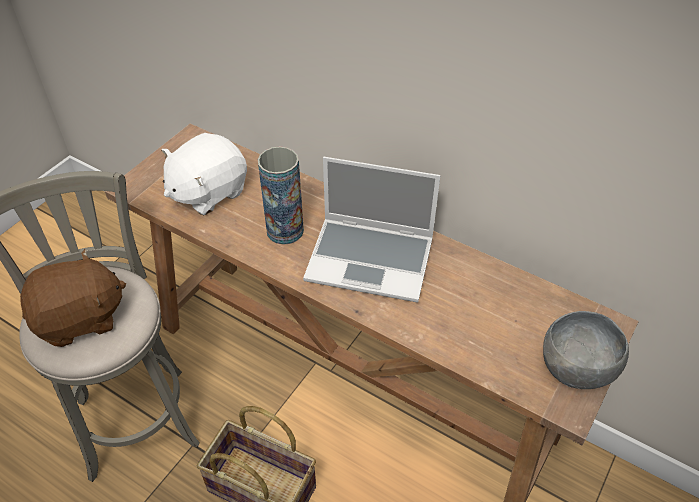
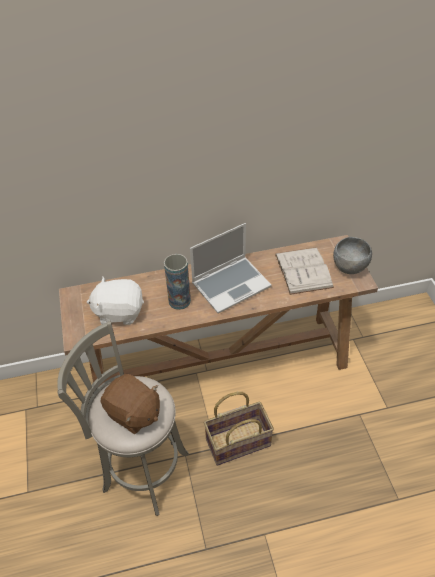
camera: 45 degrees left, 0 degrees up
brown plush toy [20,249,126,347] -> brown plush toy turned 105 degrees clockwise [100,374,160,434]
white plush toy [162,133,247,216] -> white plush toy turned 90 degrees clockwise [87,276,144,325]
none -> white book [275,247,334,295]

